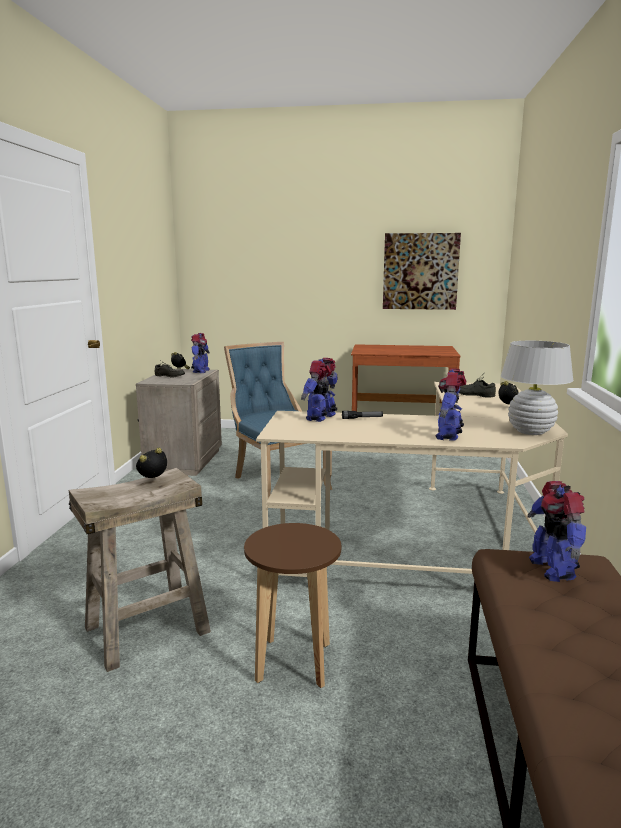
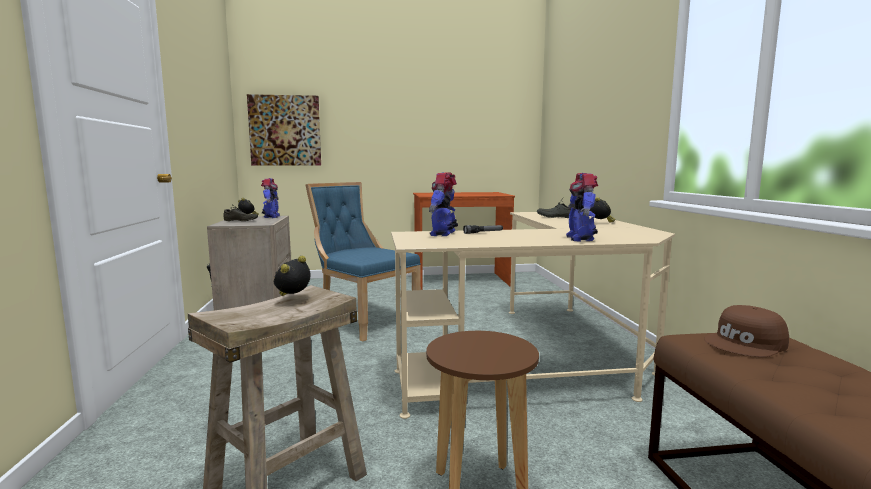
camera: 15 degrees left, 5 degrees down
picture [383,233,461,310] -> picture moved to [247,94,321,165]
white table lamp [501,341,573,435] -> none
toy robot [528,481,586,582] -> brown cap [704,305,789,357]

